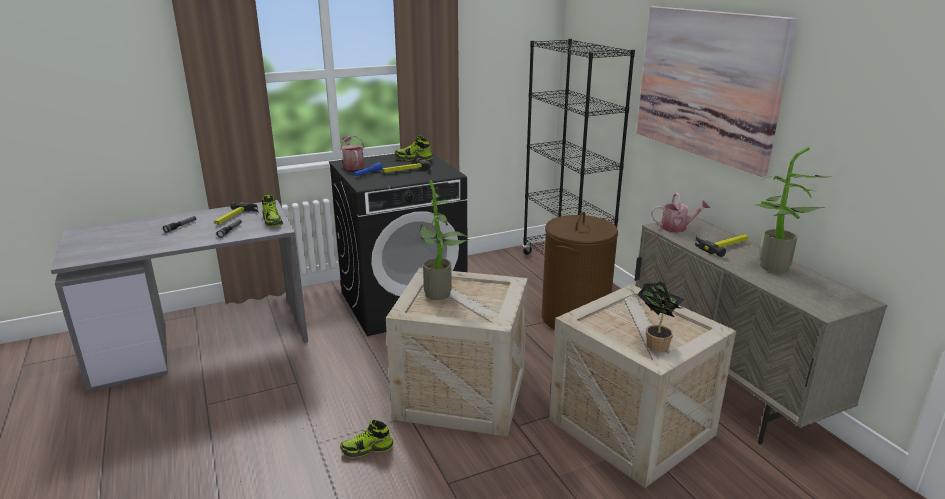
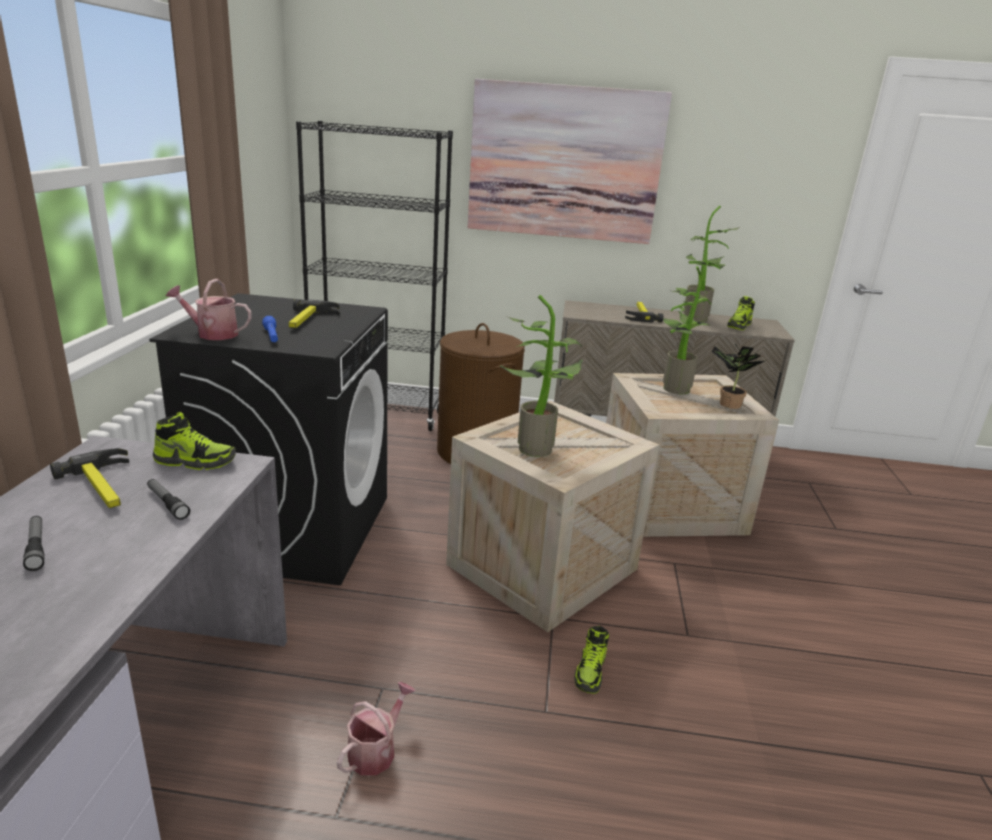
camera: 60 degrees left, 0 degrees up
shoe [395,135,433,161] -> shoe moved to [727,296,755,330]
watering can [651,193,710,233] -> watering can moved to [337,682,415,776]
none -> potted plant [663,266,711,394]

